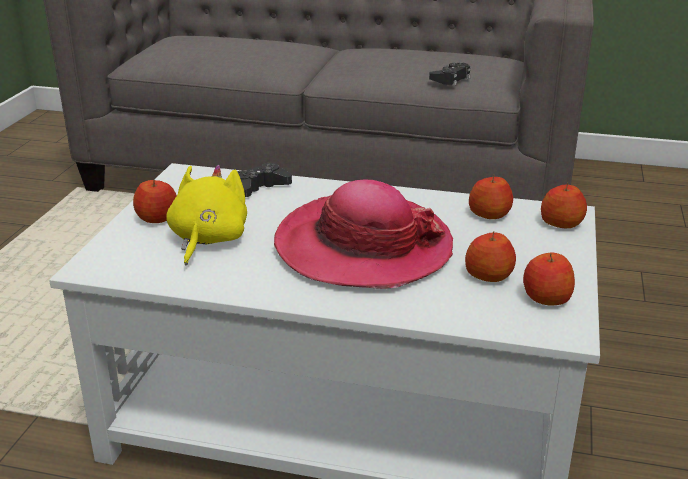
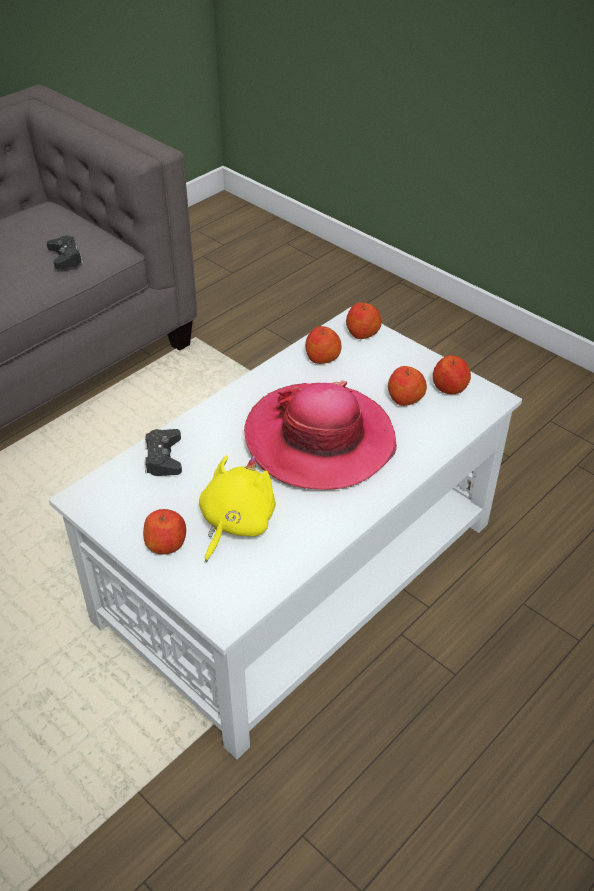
camera: 60 degrees left, 15 degrees up
yellow plush toy [166,165,247,266] -> yellow plush toy turned 75 degrees clockwise [199,455,276,562]

